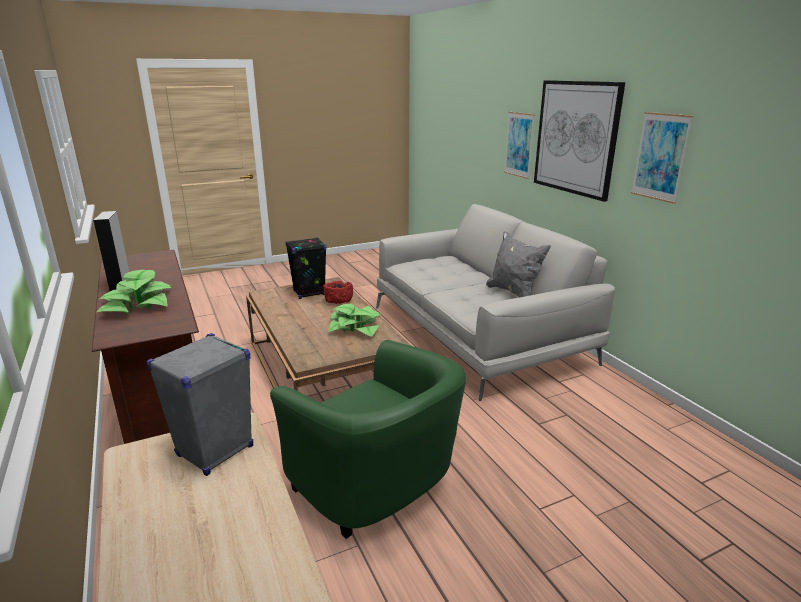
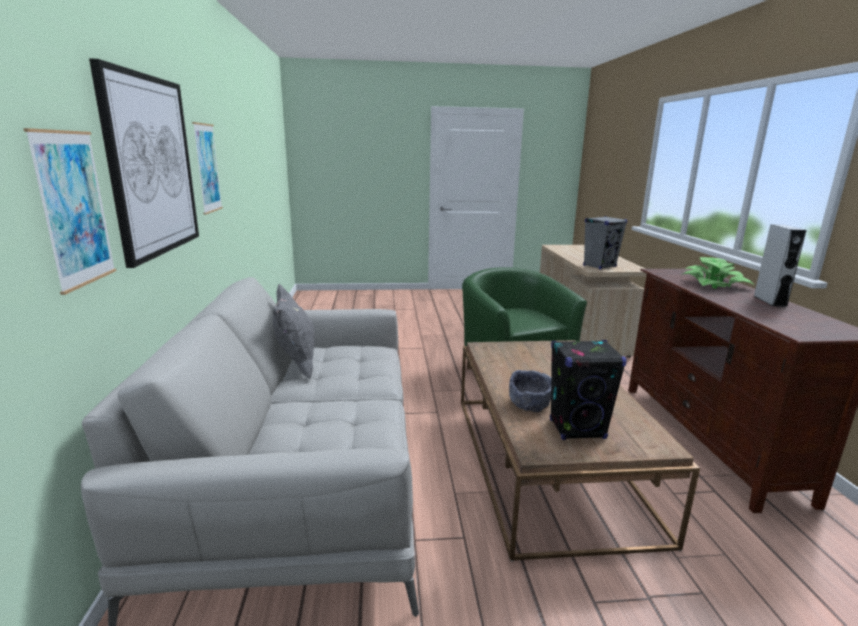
camera: 160 degrees left, 5 degrees down
red bowl [323,280,353,304] -> grey bowl [509,370,551,412]
potted plant [328,304,381,337] -> none

